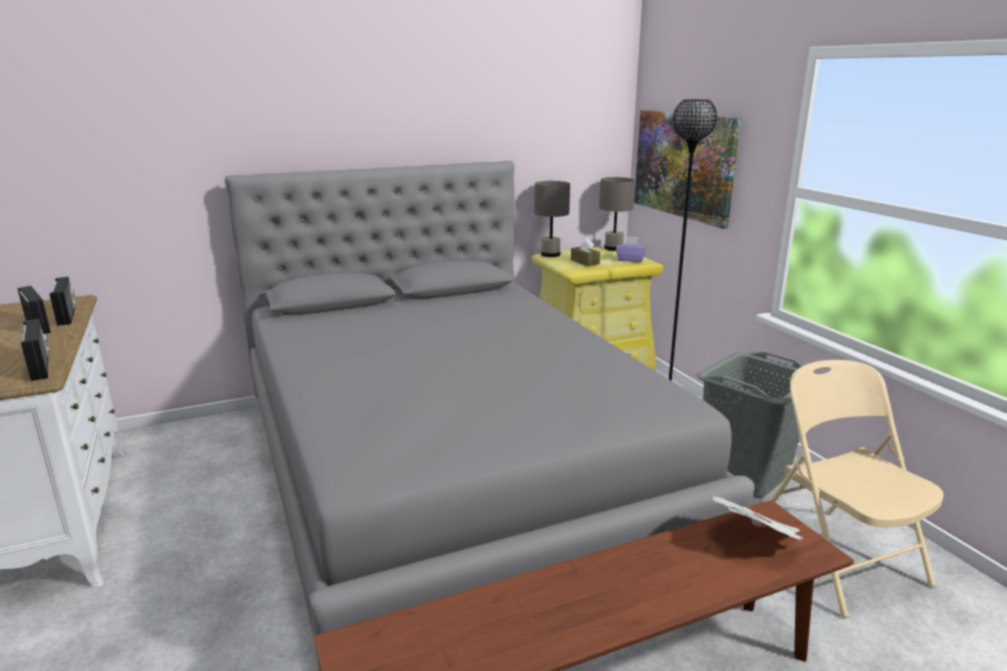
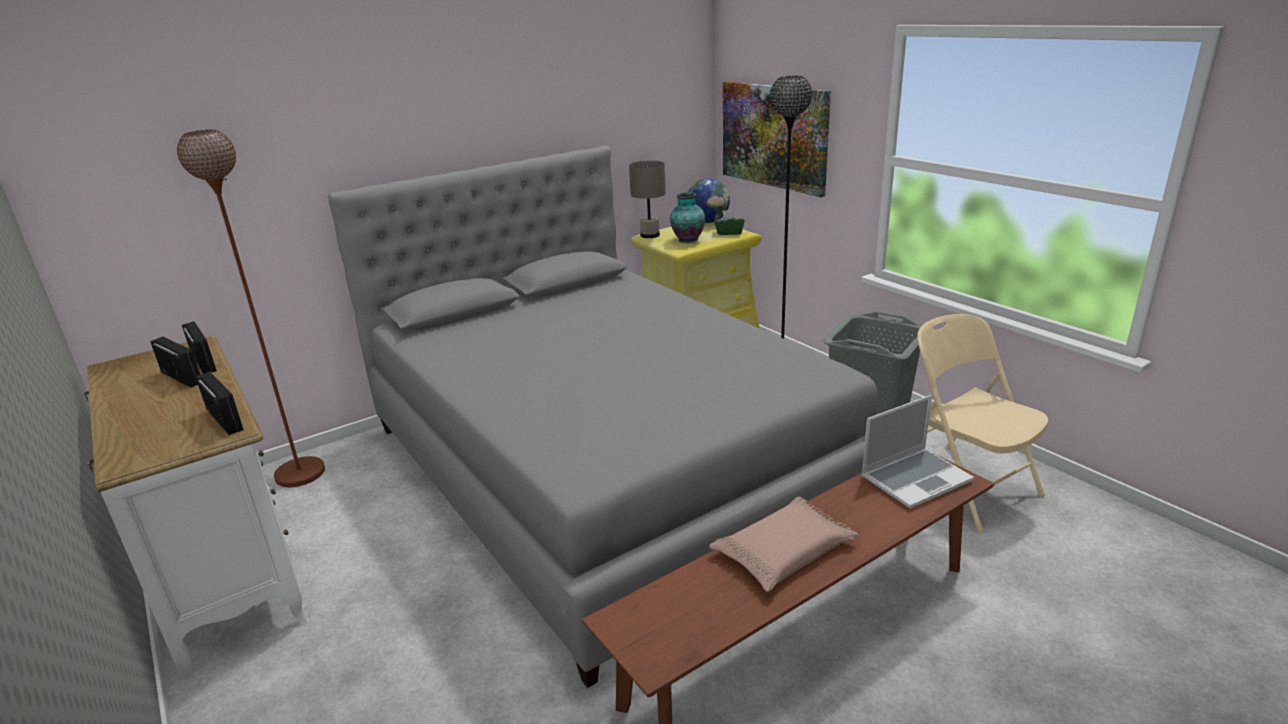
camera: 10 degrees left, 5 degrees up
brown tissue box [571,238,600,266] -> vase [670,192,705,243]
grey table lamp [599,177,635,251] -> globe [688,178,730,223]
purple tissue box [616,236,646,262] -> green tissue box [714,210,745,235]
newspaper [712,496,803,541] -> laptop [861,395,974,509]
none -> brown floor lamp [177,129,325,487]
none -> beige pillow [709,497,859,592]

